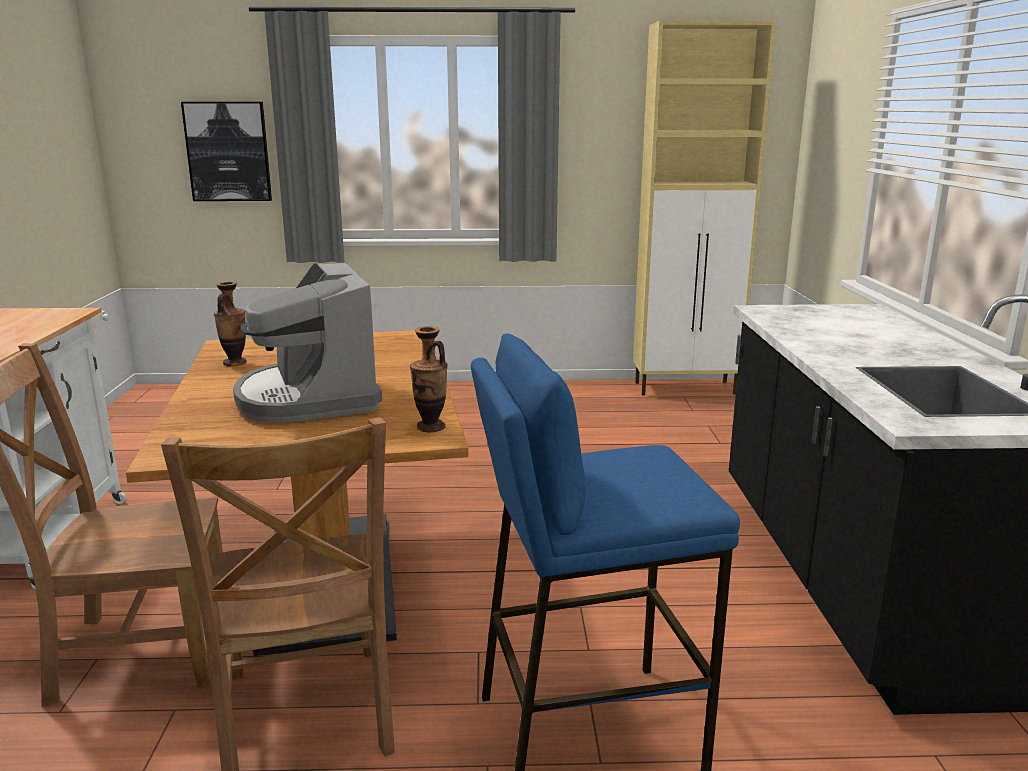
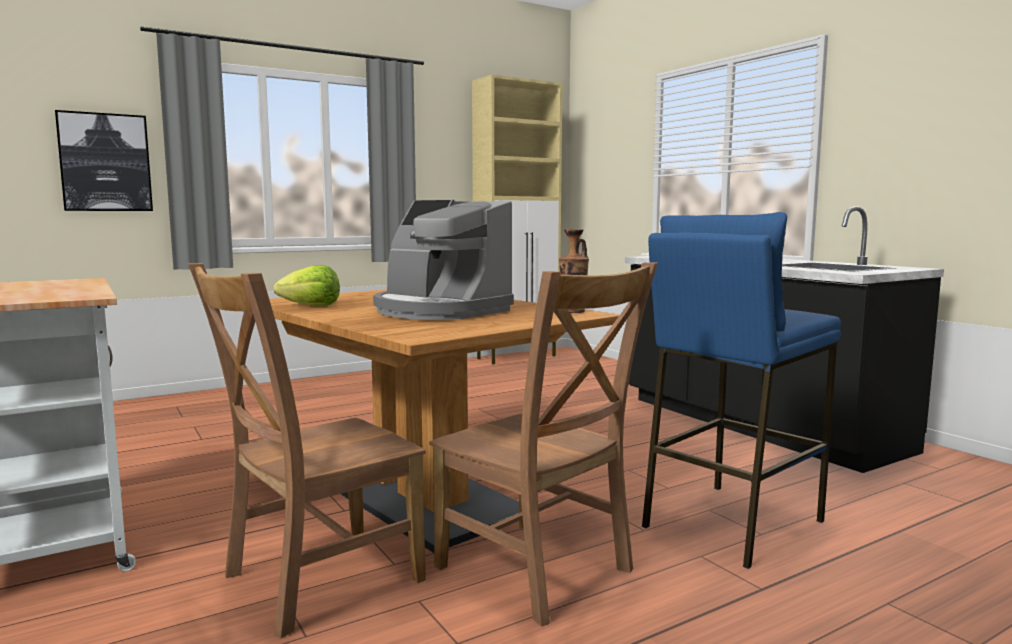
camera: 30 degrees left, 10 degrees down
vase [214,282,247,366] -> lettuce [274,265,340,306]

